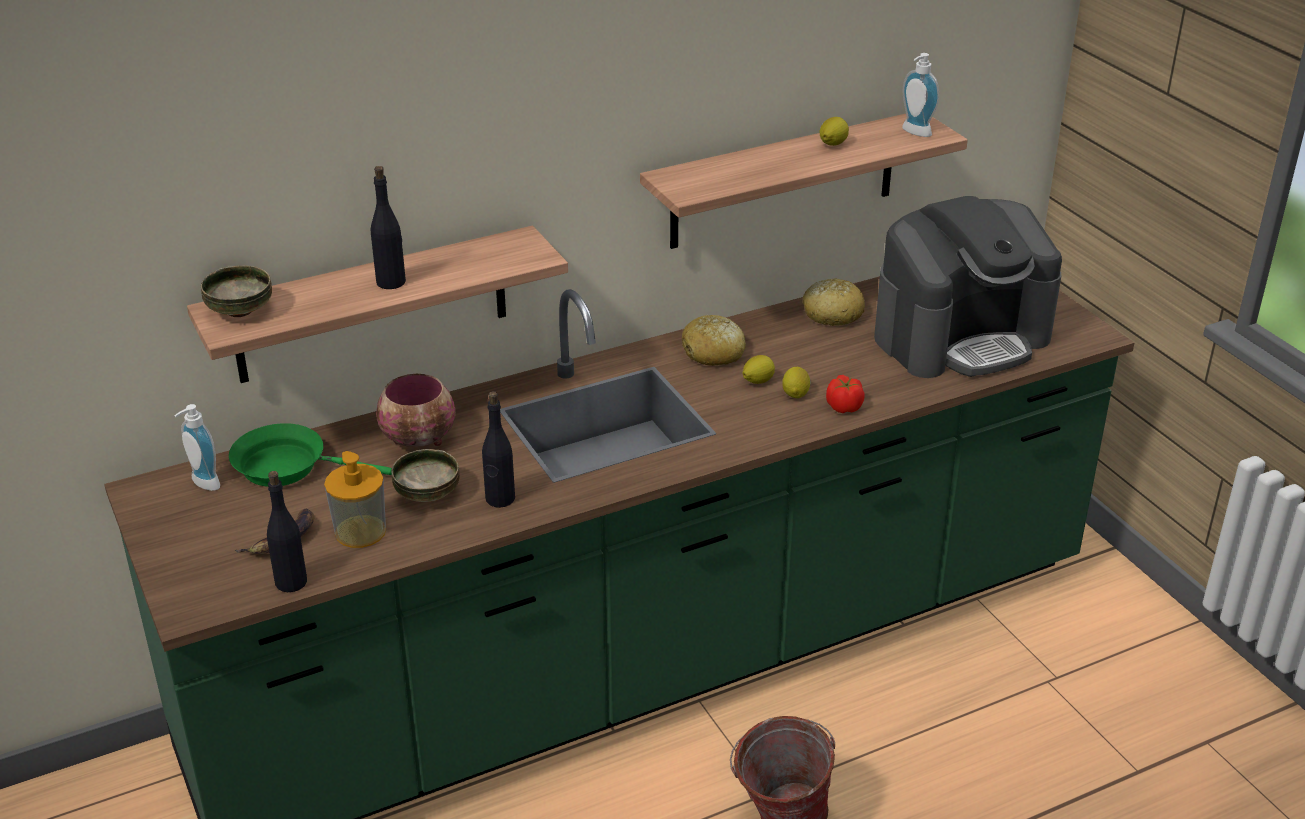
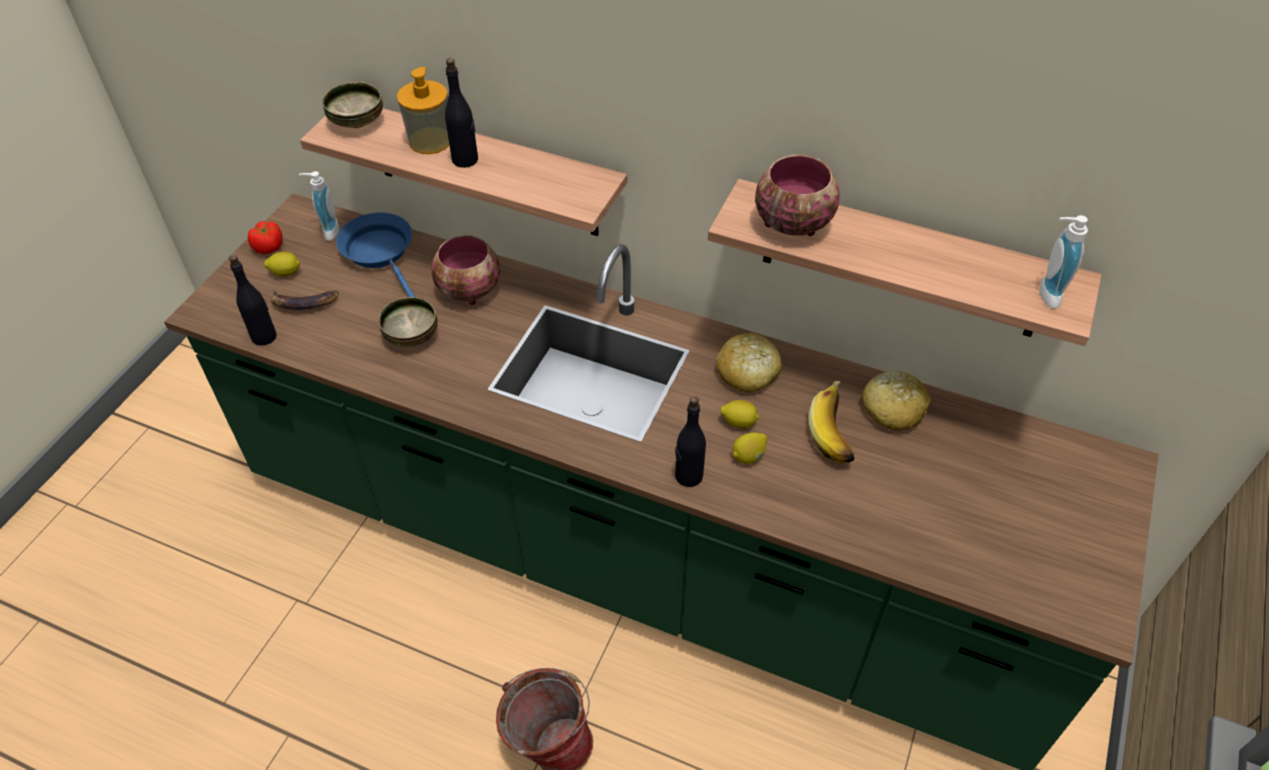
camera: 50 degrees right, 15 degrees up
green frying pan [229,423,392,487] -> blue frying pan [336,213,415,297]
soap dispenser [324,451,386,548] -> soap dispenser moved to [397,67,450,154]
black bottle [482,391,515,508] -> black bottle moved to [675,396,706,487]
lemon [820,117,849,146] -> lemon moved to [264,252,300,277]
tomato [826,375,865,413] -> tomato moved to [248,221,283,254]
coffee machine [874,196,1062,378] -> none
none -> bowl [755,155,839,236]
none -> banana [808,381,854,463]

